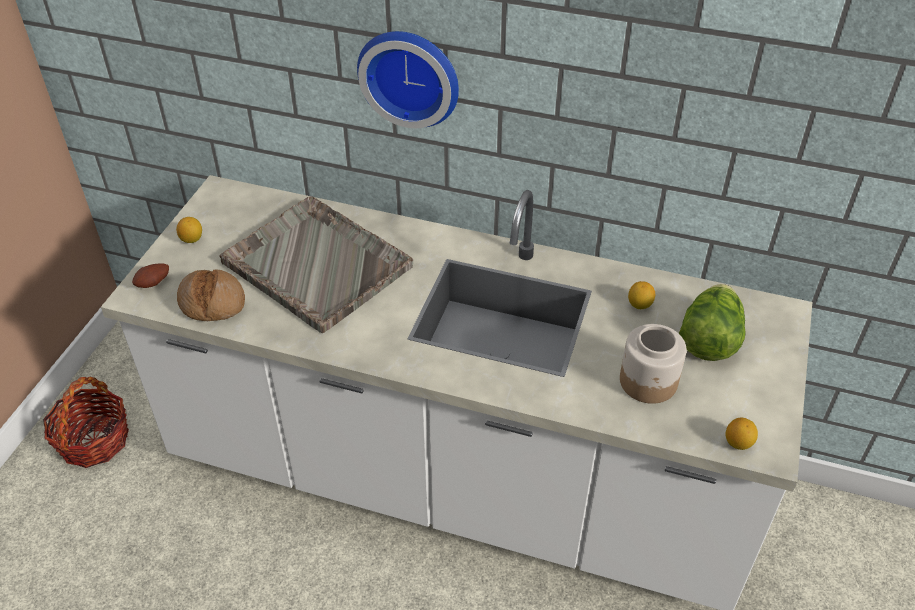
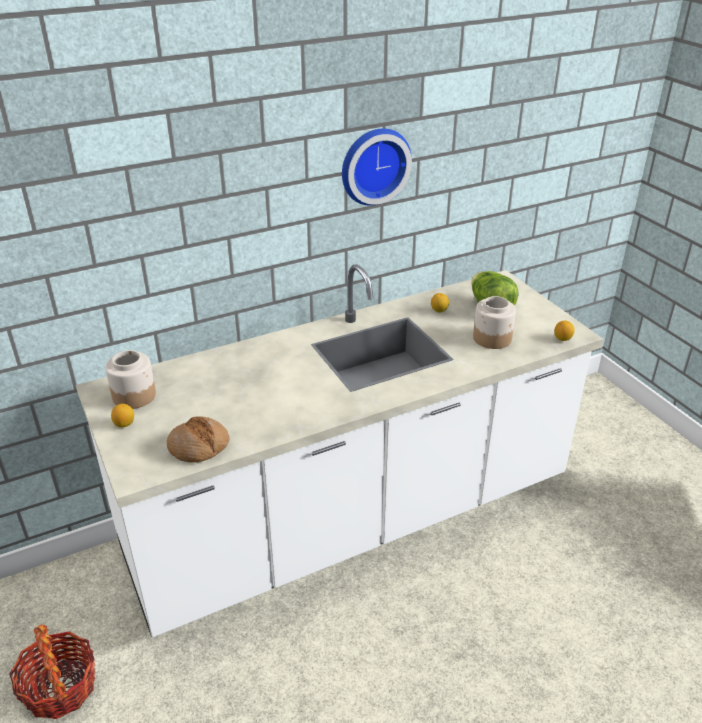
camera: 45 degrees left, 10 degrees down
potato [132,263,169,288] -> none
grey tray [219,196,413,333] -> none
wall clock [357,31,459,128] -> wall clock moved to [342,129,412,206]
none -> jar [105,350,156,409]

